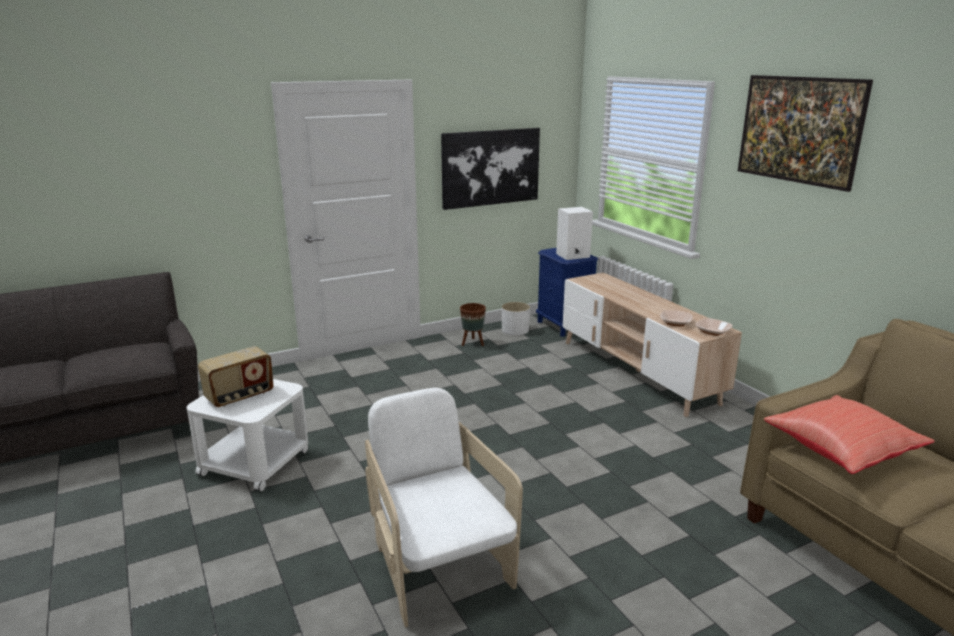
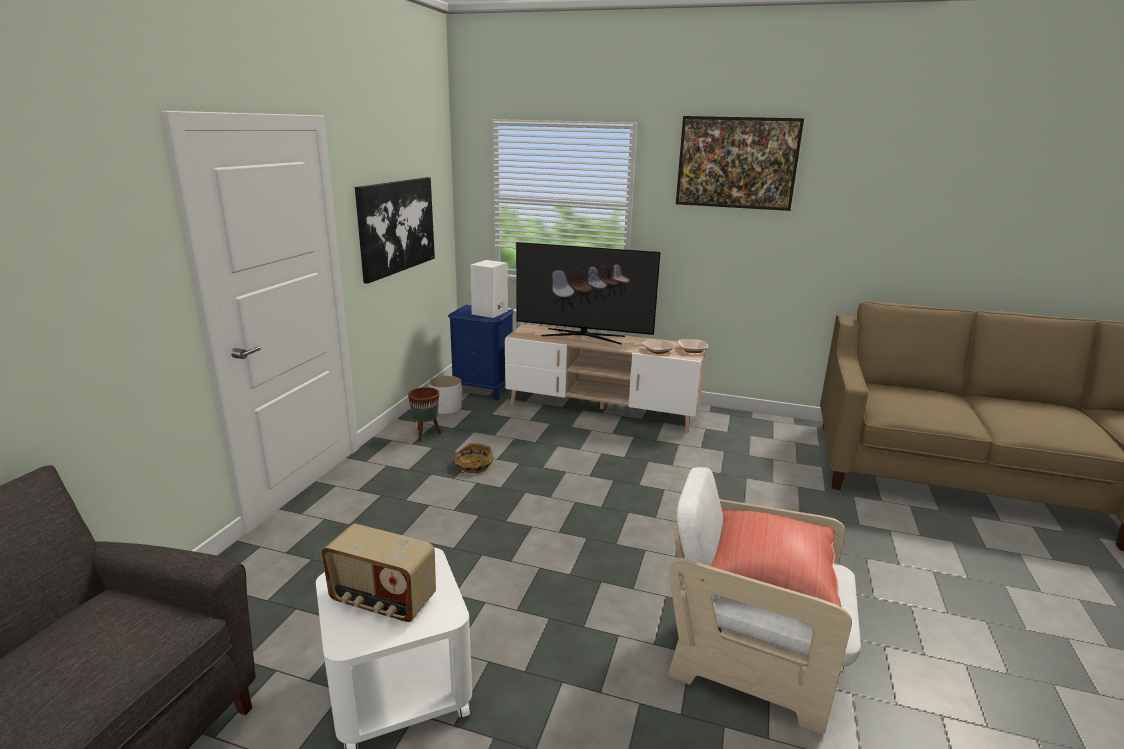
camera: 45 degrees left, 0 degrees up
radio [198,346,274,407] -> radio turned 105 degrees clockwise [322,524,436,622]
red pillow [764,395,935,474] -> red pillow moved to [701,509,842,607]
none -> basket [453,443,493,473]
none -> television [516,242,660,344]

